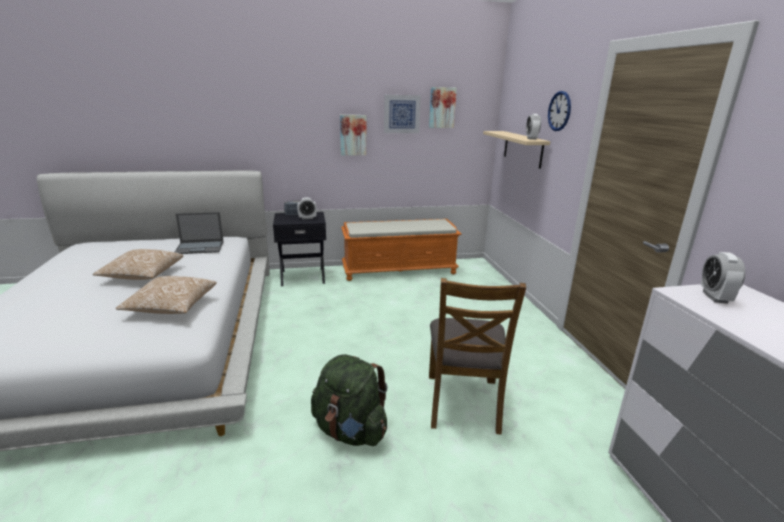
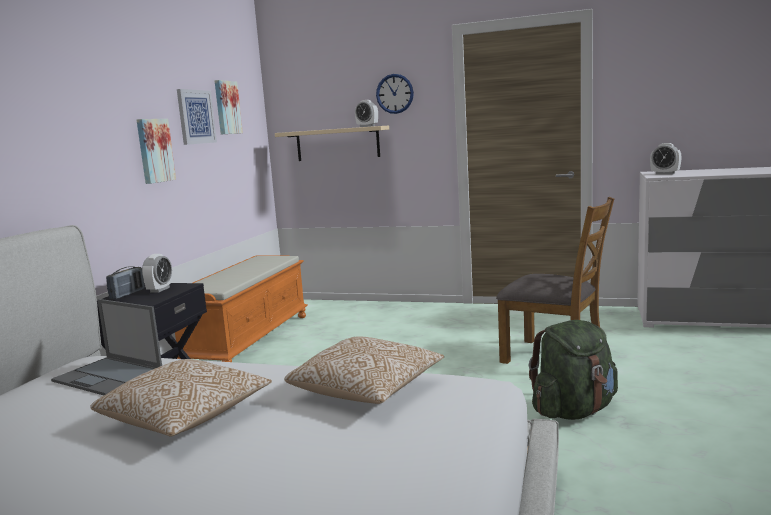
camera: 60 degrees left, 10 degrees down
laptop [175,212,224,254] -> laptop turned 105 degrees clockwise [51,299,162,395]

